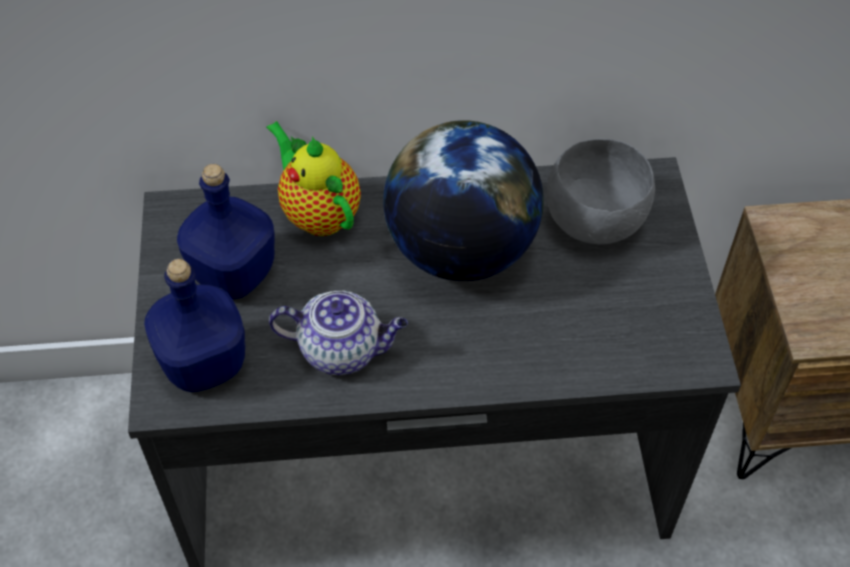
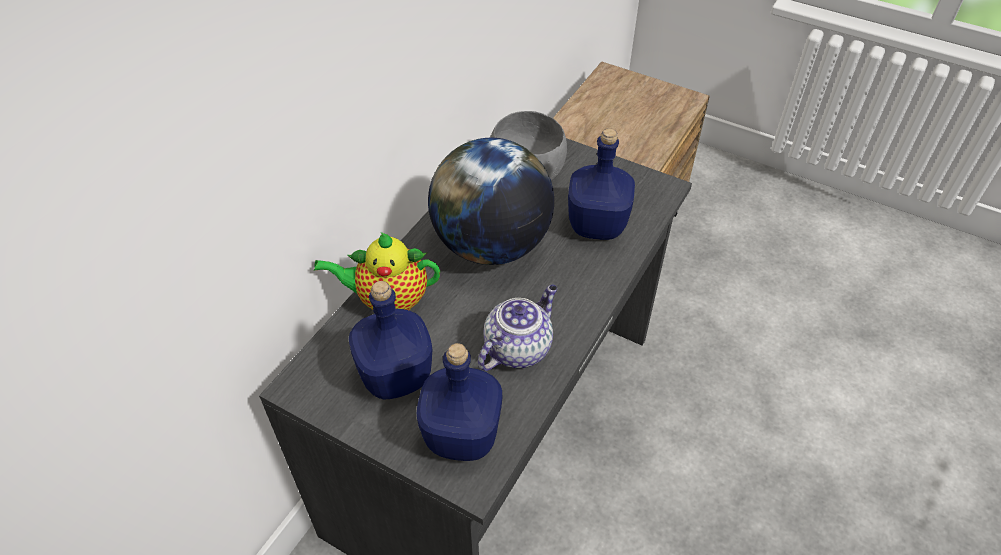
camera: 55 degrees left, 5 degrees down
none -> blue bottle [568,128,635,240]

